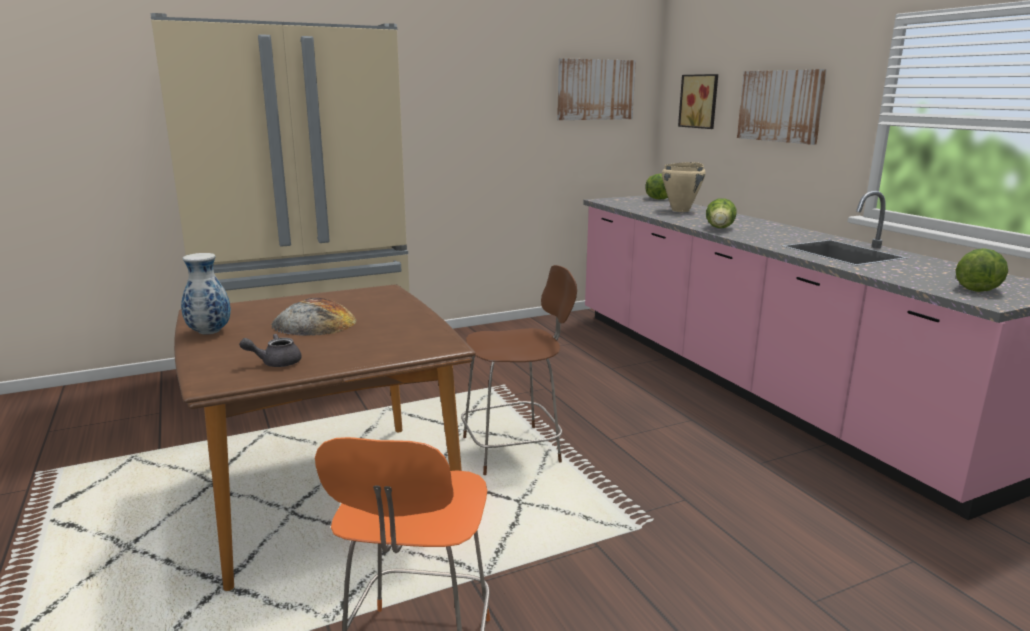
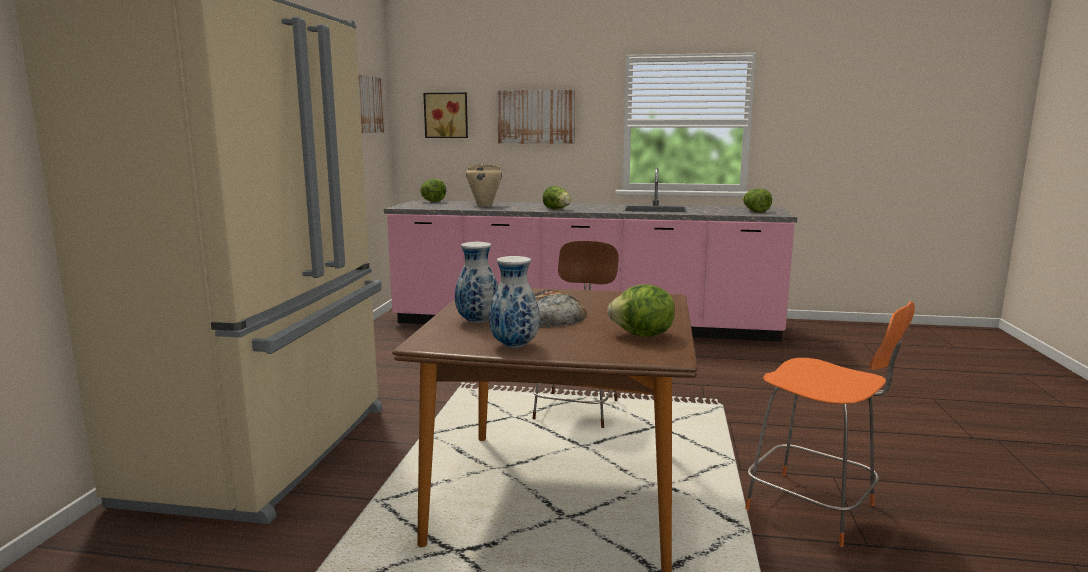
camera: 55 degrees left, 5 degrees down
grey teapot [239,334,302,367] -> lettuce [607,284,675,337]
none -> vase [455,242,498,323]

